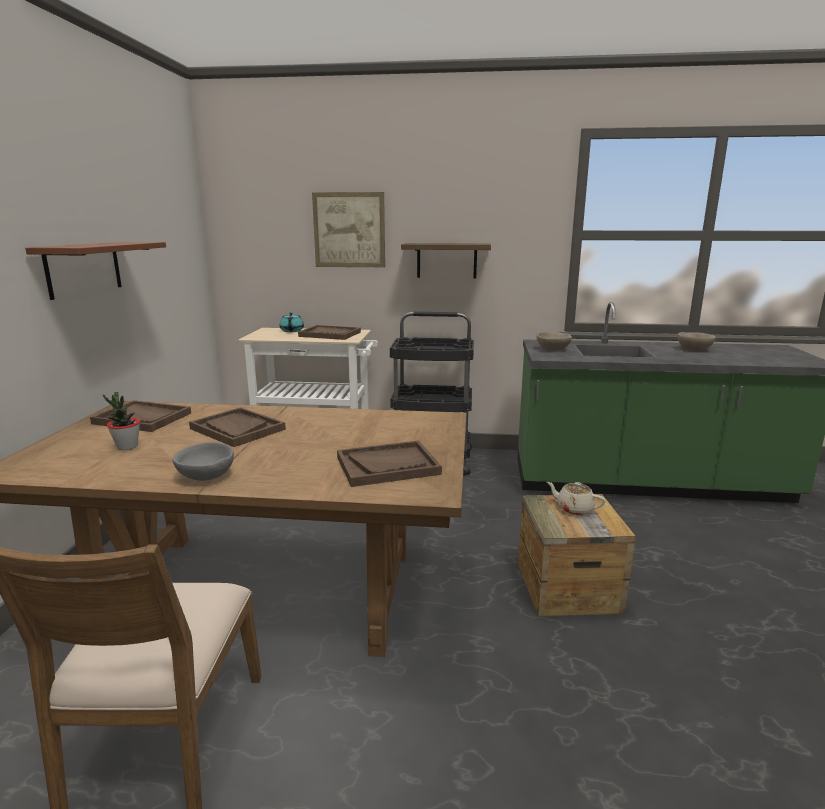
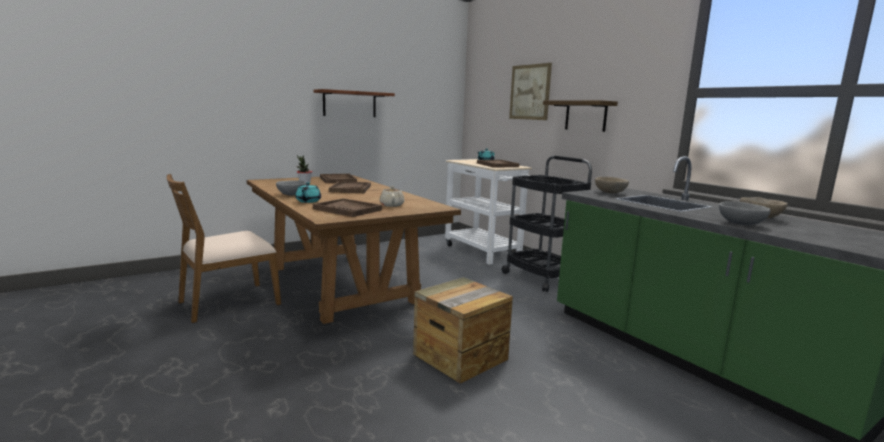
camera: 50 degrees right, 5 degrees down
beige teapot [547,482,606,515] -> beige teapot moved to [380,186,405,207]
none -> turquoise teapot [295,182,321,203]
none -> grey bowl [719,201,771,225]

